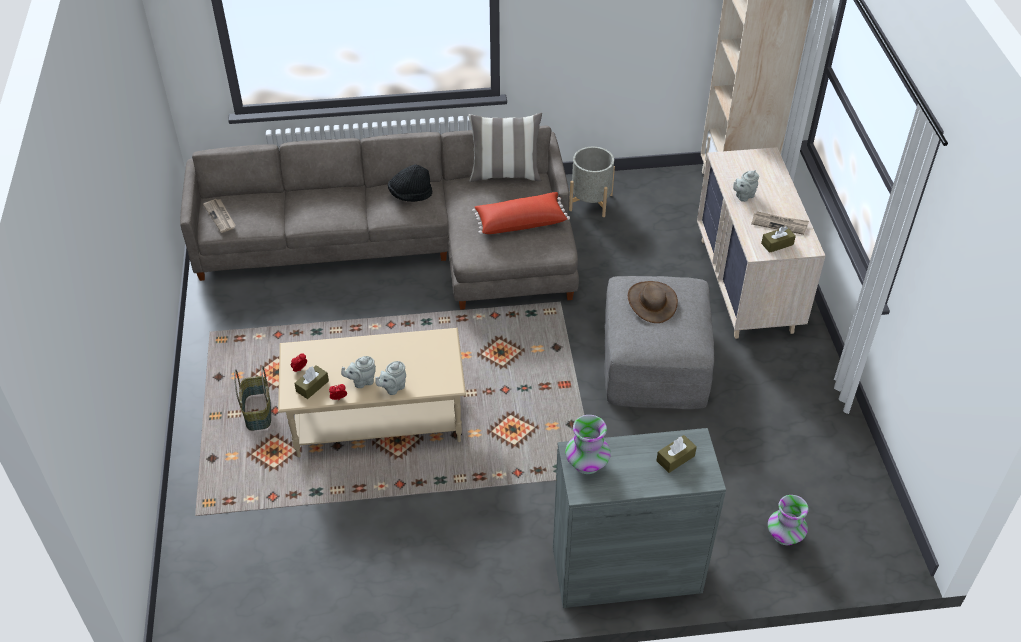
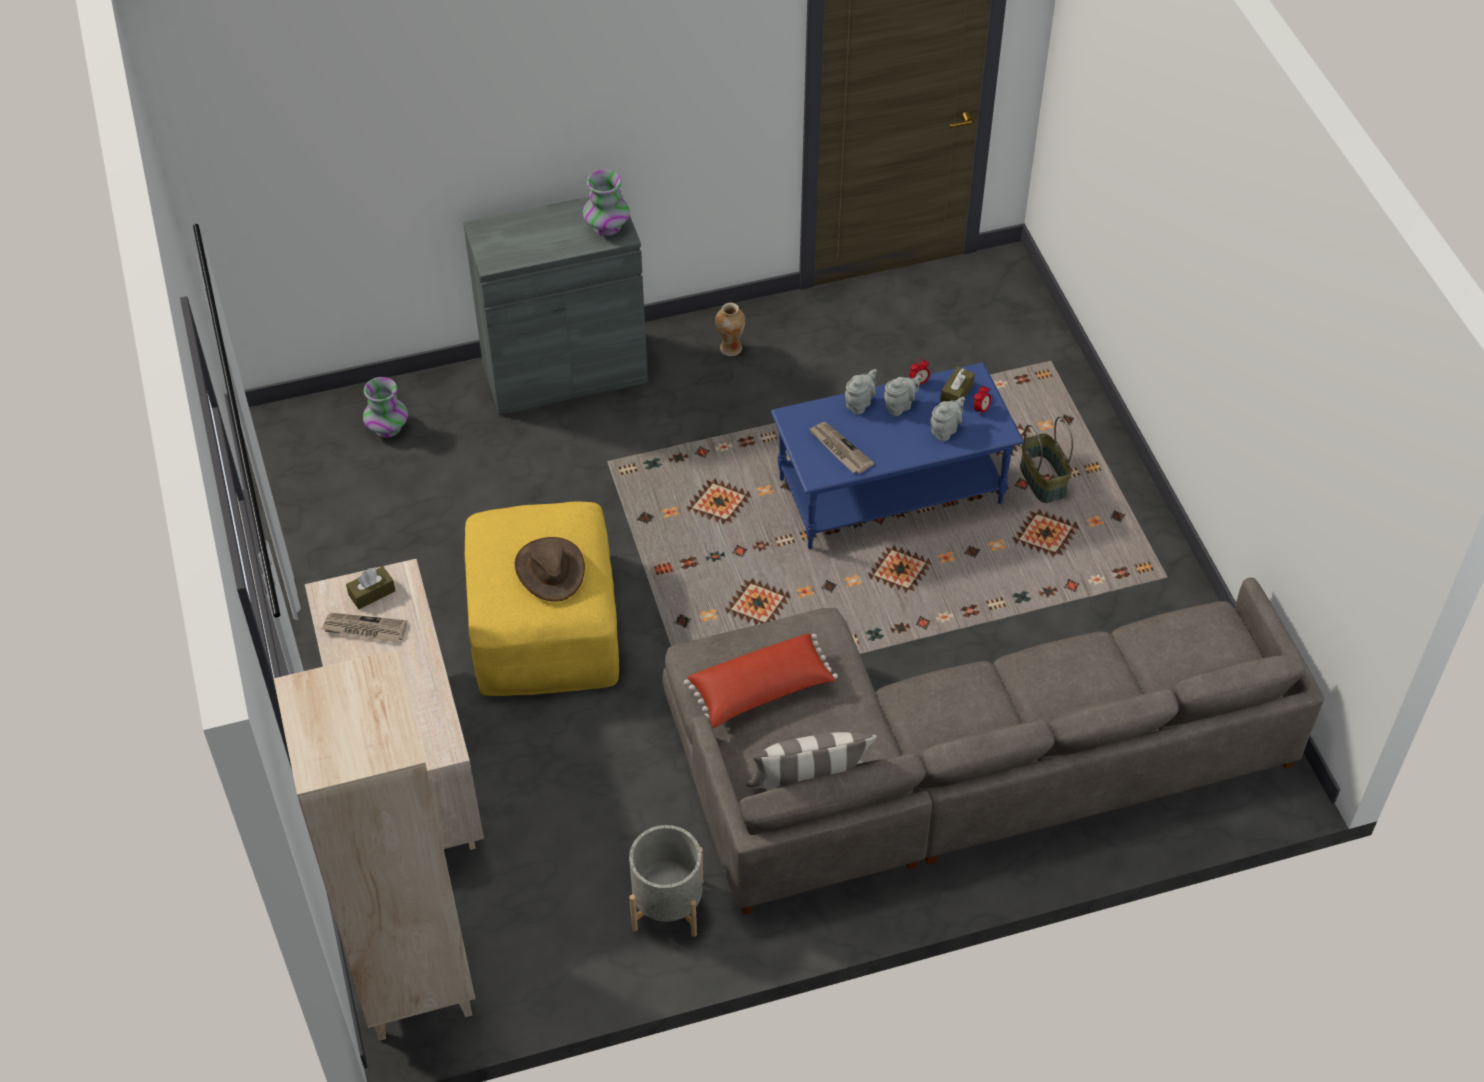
camera: 170 degrees right, 5 degrees up
newspaper [203,199,236,233] -> newspaper moved to [809,422,874,474]
beige coffee table [278,328,466,457] -> blue coffee table [771,362,1024,549]
black hat [388,164,432,202] -> none
grey ottoman [604,276,714,409] -> yellow ottoman [464,502,619,696]
brown tissue box [656,435,697,473] -> none
grey teapot [733,170,759,202] -> grey teapot moved to [931,397,965,441]
none -> vase [715,303,745,356]

